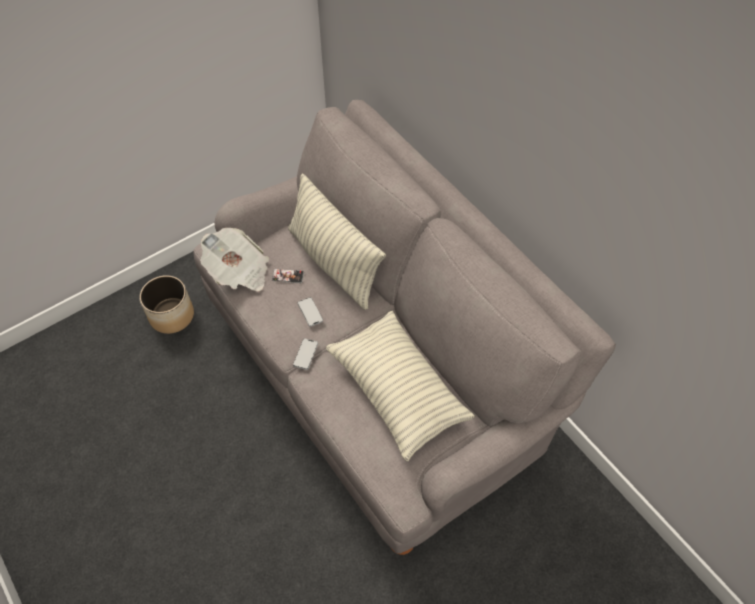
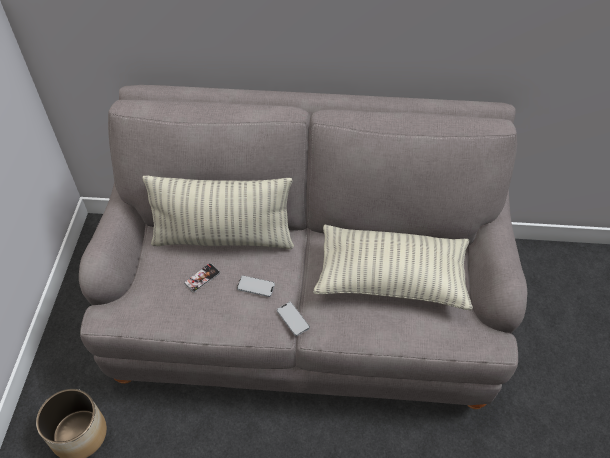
camera: 50 degrees left, 5 degrees down
newspaper [200,228,269,291] -> none

